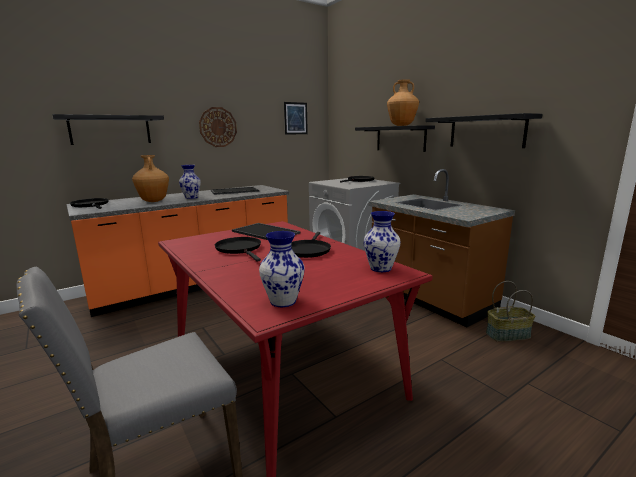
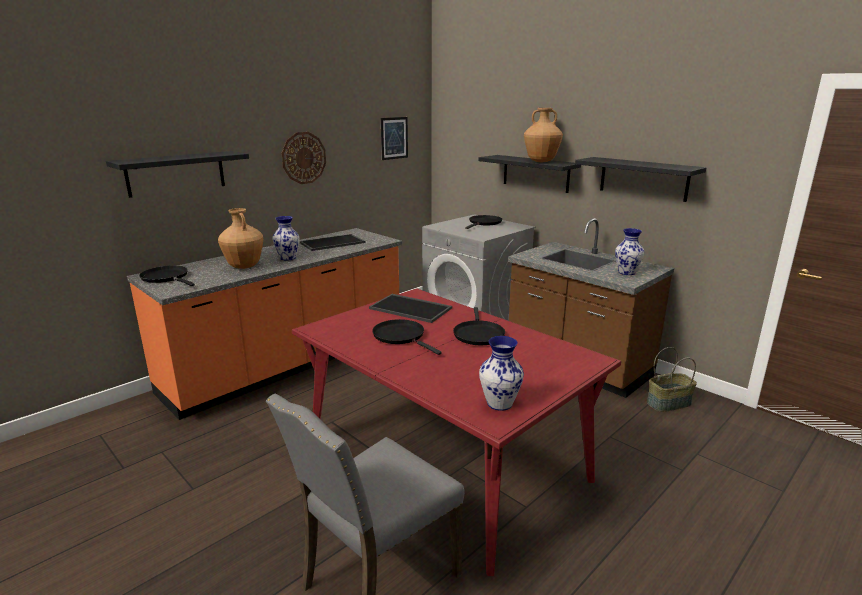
camera: 10 degrees left, 5 degrees up
vase [363,211,401,272] -> vase moved to [615,228,645,275]

